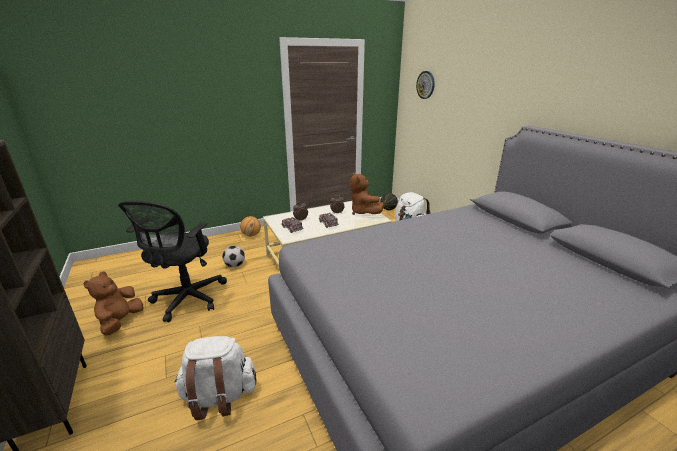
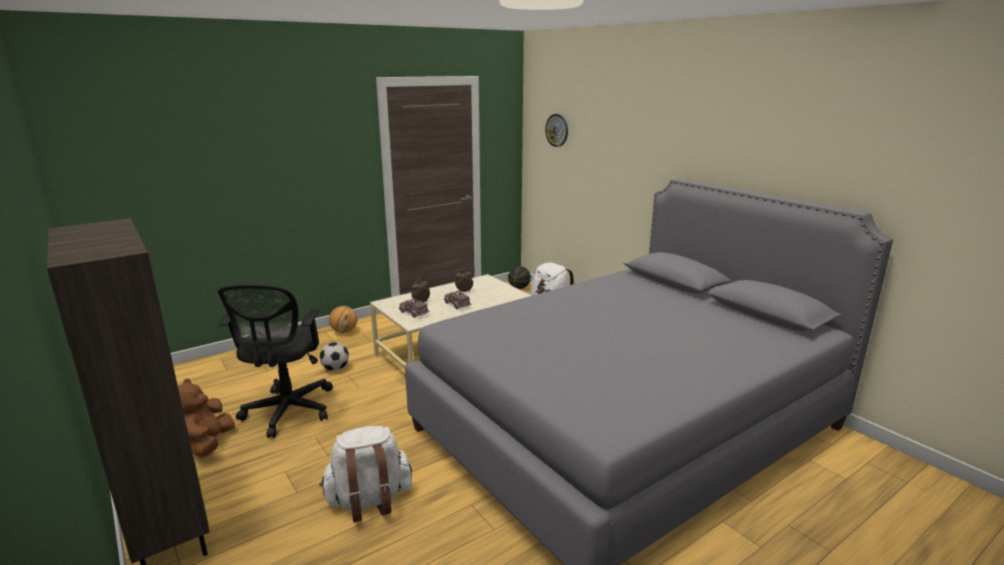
camera: 10 degrees left, 5 degrees down
brown plush toy [350,173,384,215] -> none

